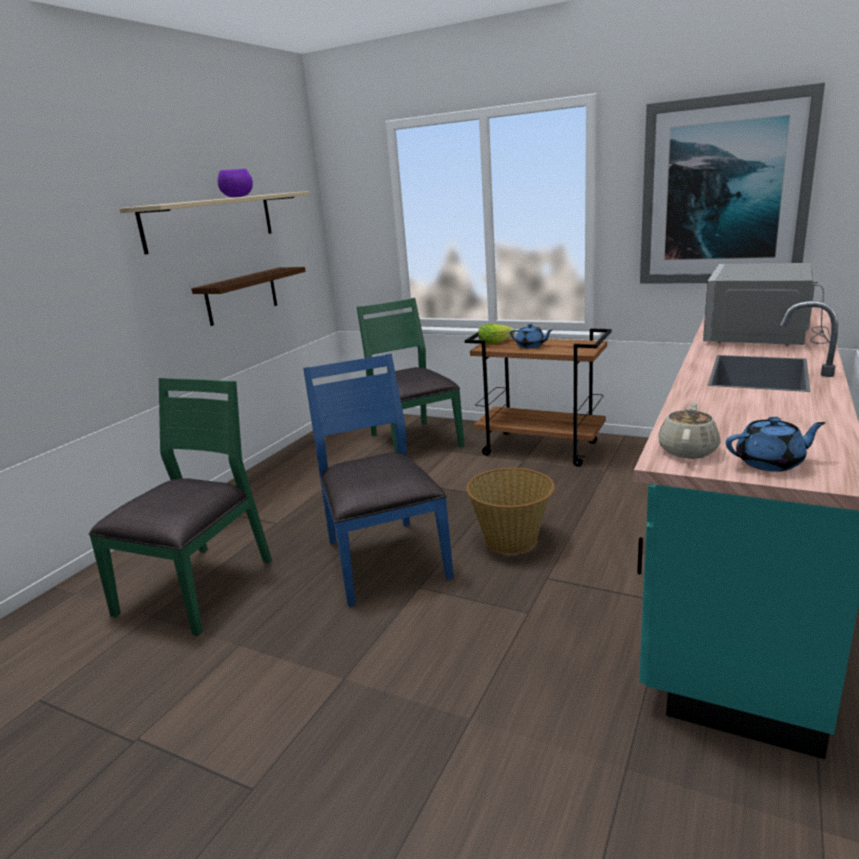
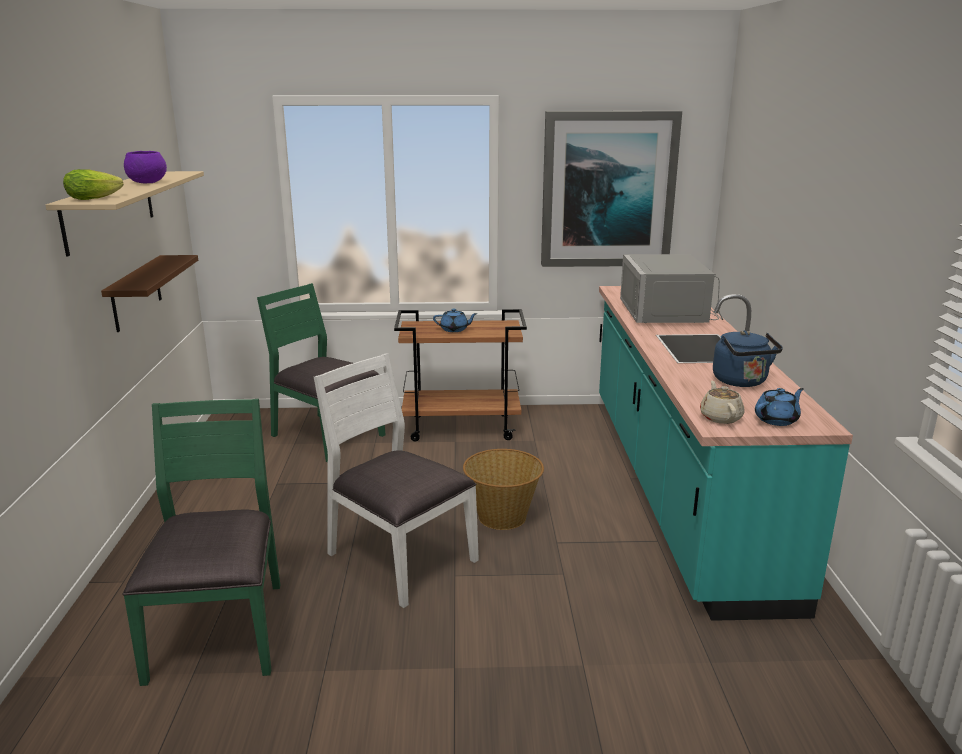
camera: 30 degrees left, 0 degrees up
blue chair [303,353,454,607] -> white chair [314,353,479,608]
lettuce [478,324,515,345] -> lettuce moved to [63,169,123,200]
none -> blue kettle [713,330,783,387]

